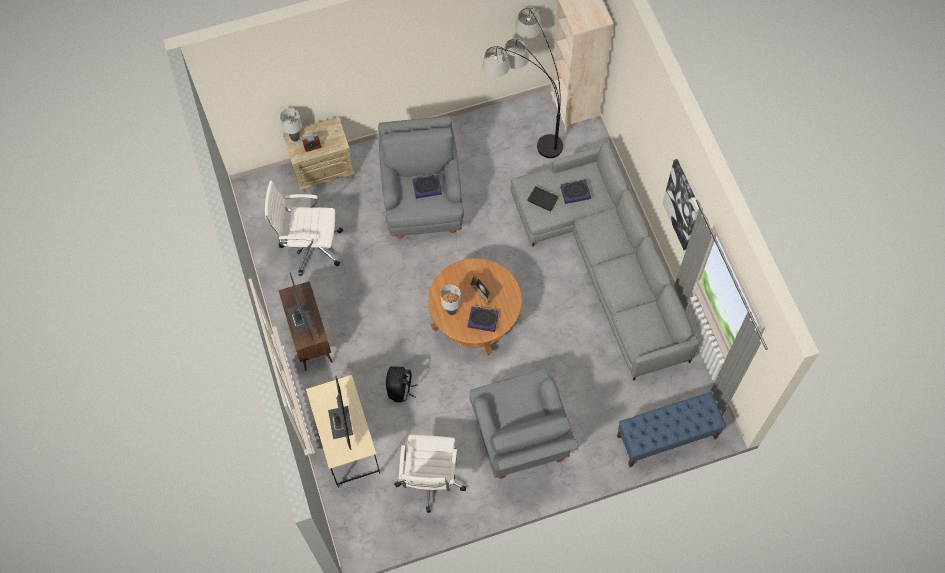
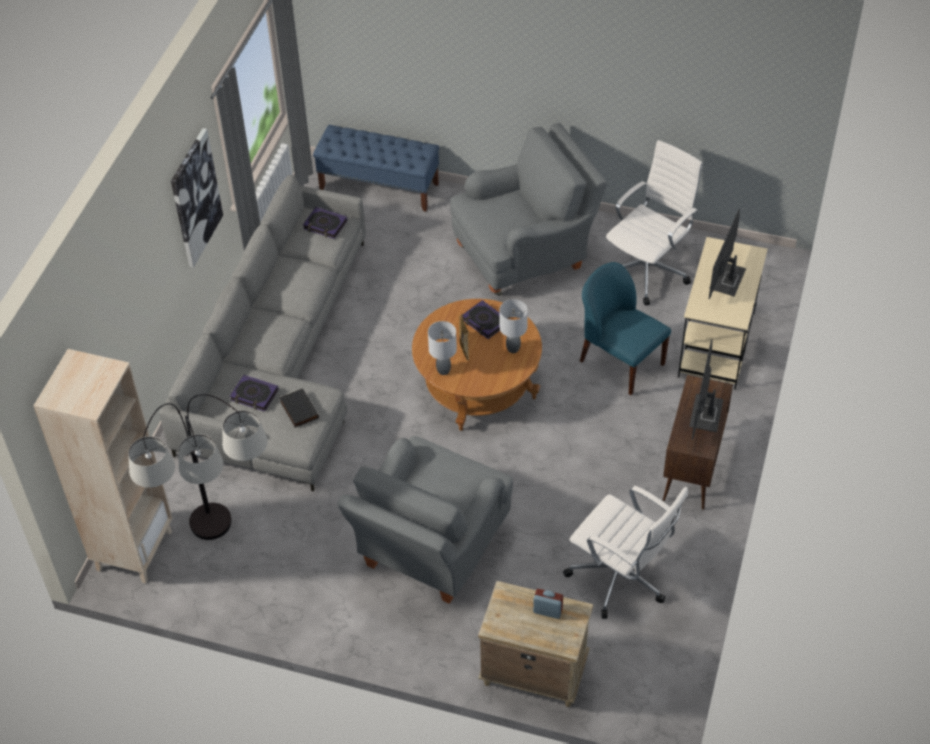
camera: 145 degrees left, 15 degrees down
grey table lamp [280,108,302,141] -> grey table lamp moved to [428,321,457,375]
black backpack [386,366,418,402] -> blue chair [580,262,671,395]
book [412,175,442,199] -> book moved to [303,207,347,239]
grey armchair [470,369,579,479] -> grey armchair turned 45 degrees clockwise [450,123,608,296]

